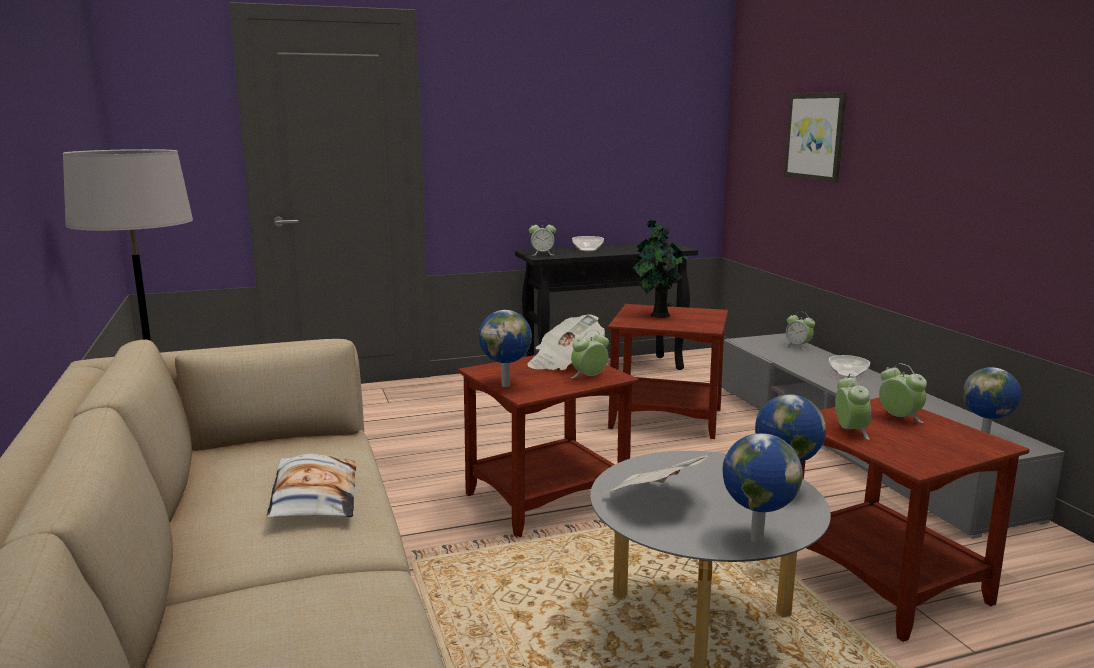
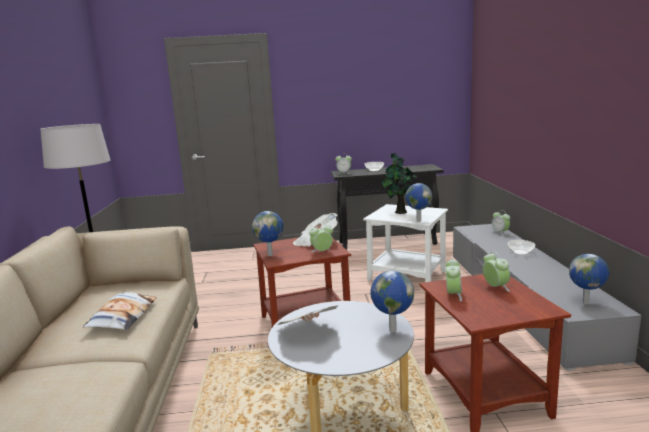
camera: 15 degrees right, 0 degrees up
brown side table [608,304,728,439] -> white side table [363,204,448,282]
globe [722,433,803,543] -> globe moved to [405,183,432,222]
picture [784,92,847,183] -> none

